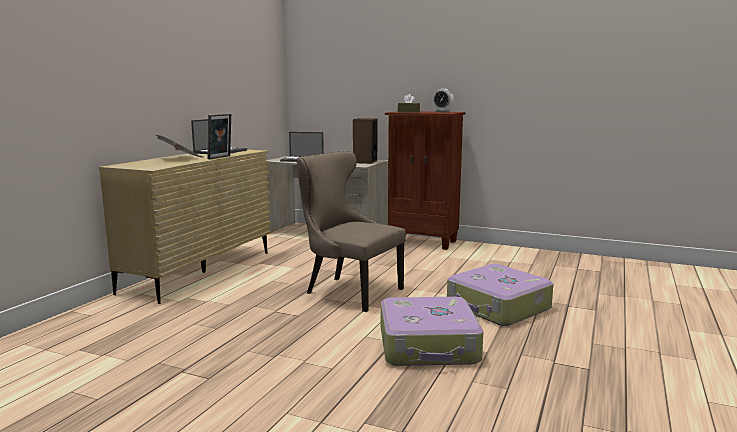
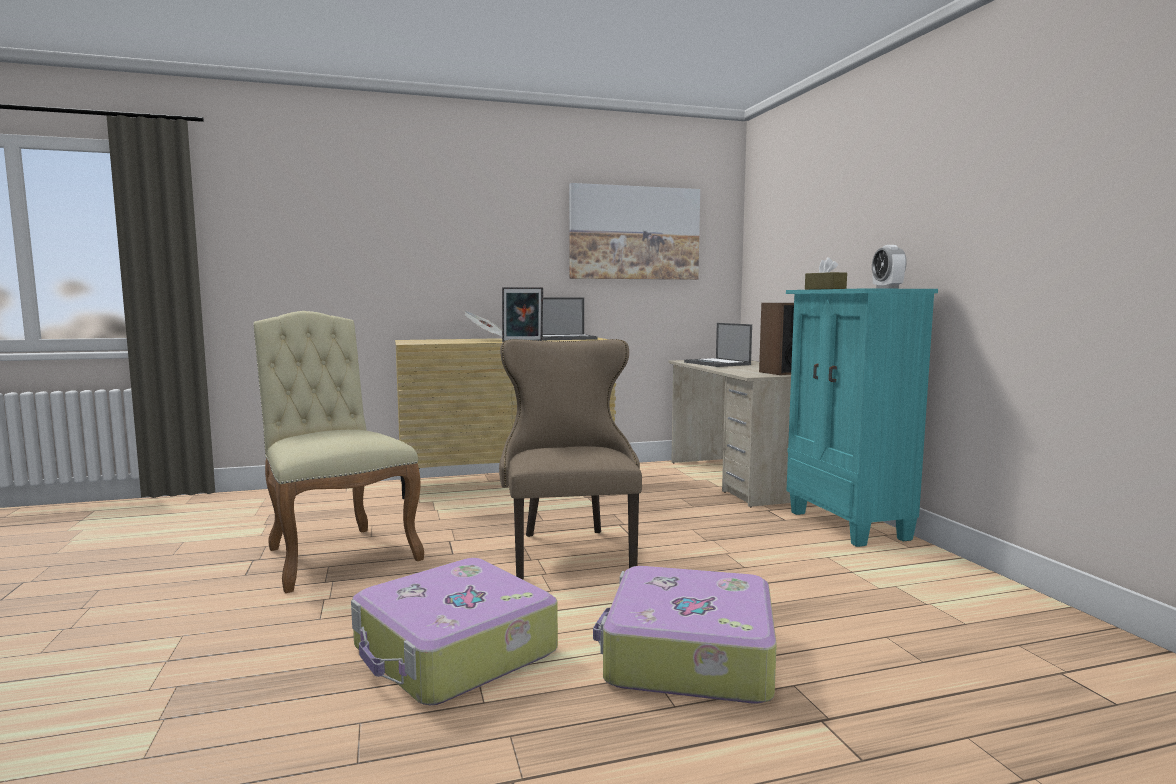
camera: 50 degrees right, 5 degrees down
brown cabinet [385,111,466,250] -> turquoise cabinet [786,288,938,547]
none -> beige chair [253,311,424,593]
none -> picture [569,183,700,280]

